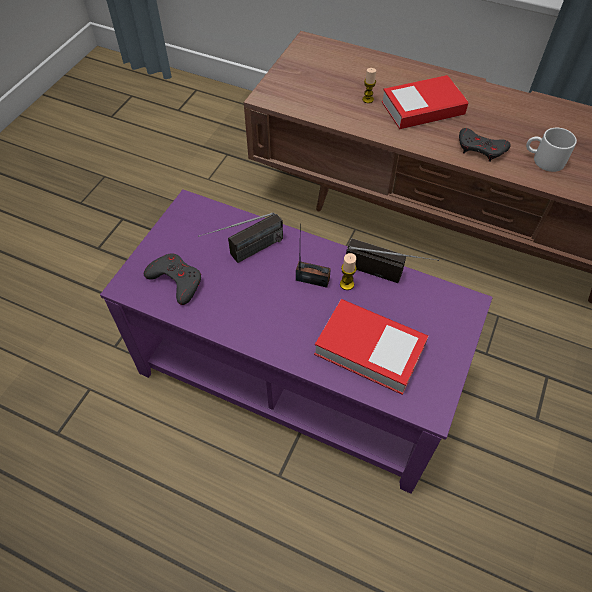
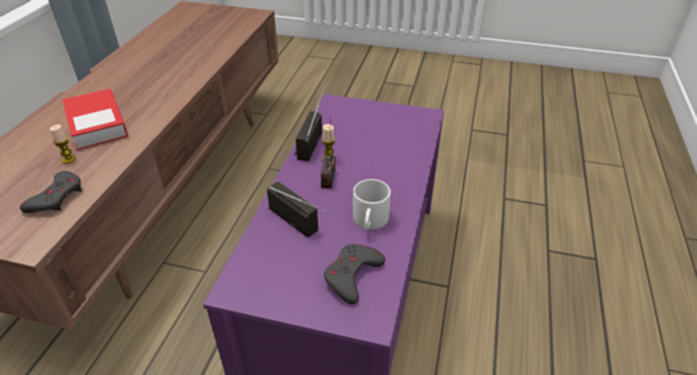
camera: 100 degrees left, 15 degrees down
book [314,299,428,395] -> none
grey game controller [459,128,511,162] -> grey game controller moved to [20,171,82,213]
white mug [526,128,577,172] -> white mug moved to [353,179,391,230]

